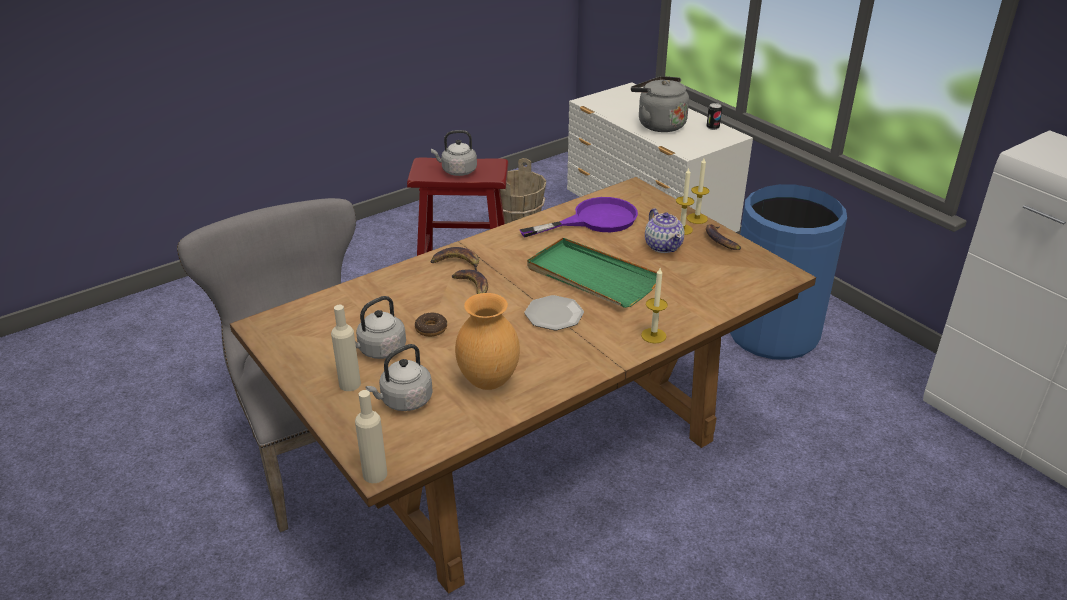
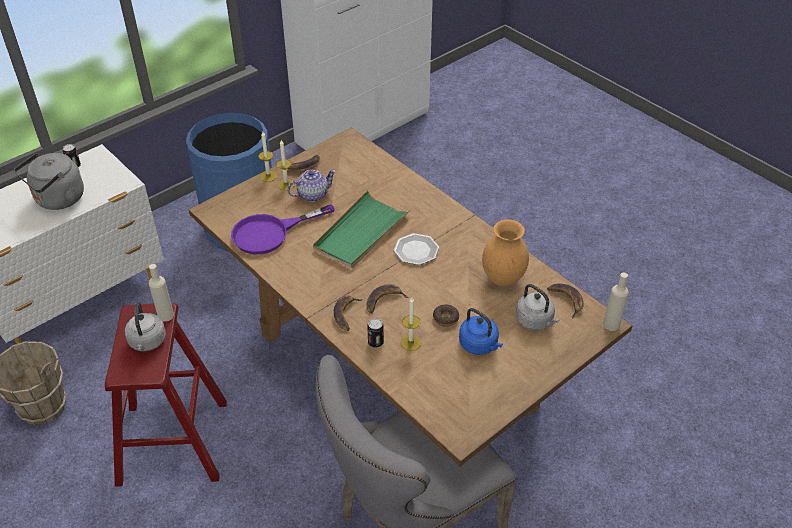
camera: 95 degrees left, 10 degrees up
beige bottle [331,305,361,391] -> beige bottle moved to [149,264,174,322]
grey kettle [355,296,406,359] -> blue kettle [459,308,503,355]
purple frying pan [520,197,638,237] -> purple frying pan turned 90 degrees counterclockwise [231,204,335,254]
candle [641,268,668,343] -> candle moved to [401,297,421,351]
none -> can [367,318,384,348]
none -> banana [547,284,584,319]

